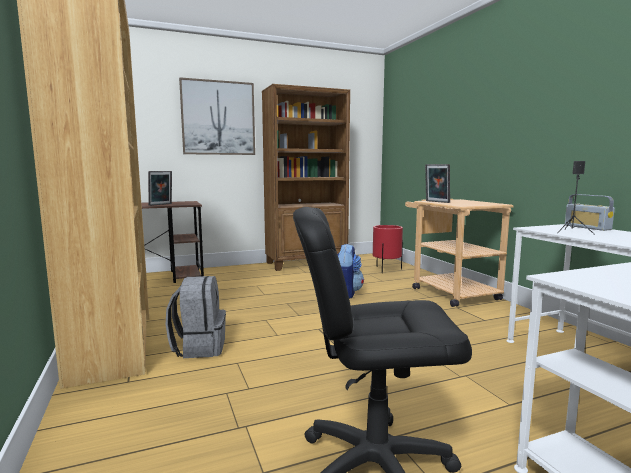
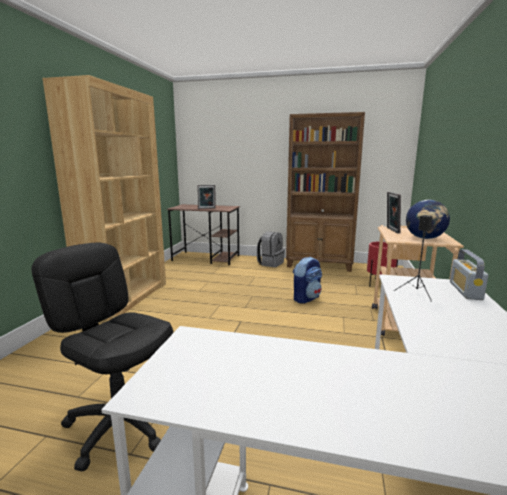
camera: 35 degrees right, 5 degrees up
grey backpack [166,276,226,358] -> grey backpack moved to [257,232,285,267]
picture [179,77,255,155] -> none
none -> globe [406,200,450,239]

